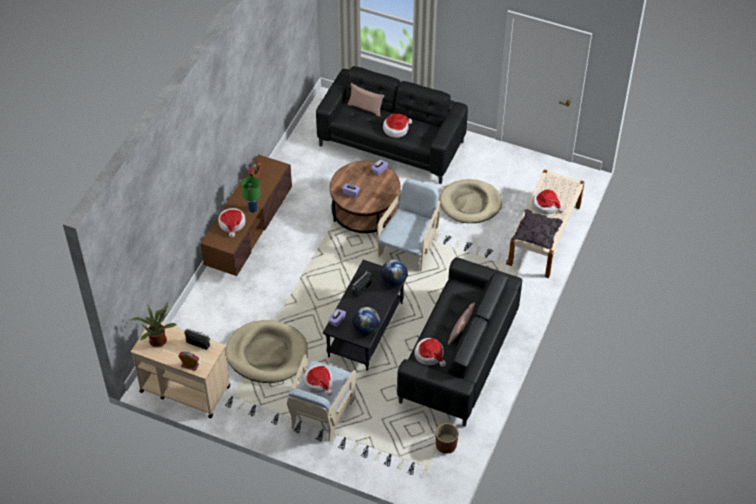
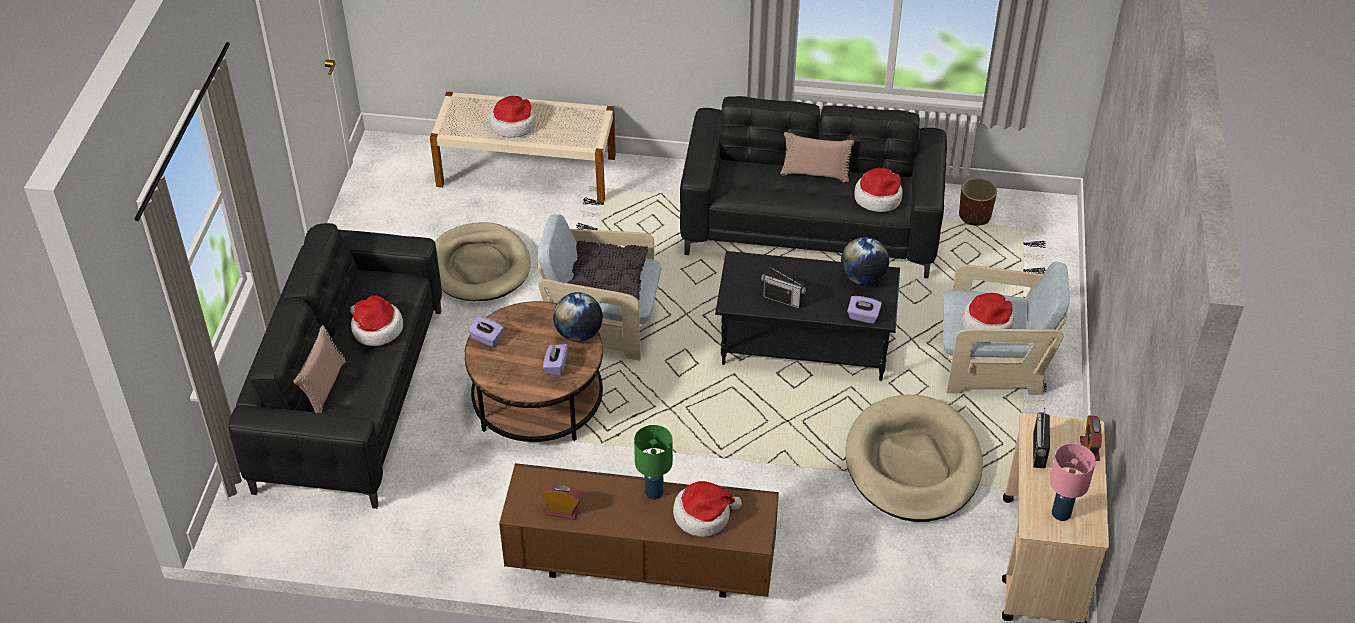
camera: 105 degrees left, 5 degrees down
potted plant [128,302,177,348] -> pink table lamp [1050,443,1096,521]
globe [381,259,408,286] -> globe moved to [553,292,603,342]
black pillow [512,209,563,250] -> black pillow moved to [568,241,649,300]

